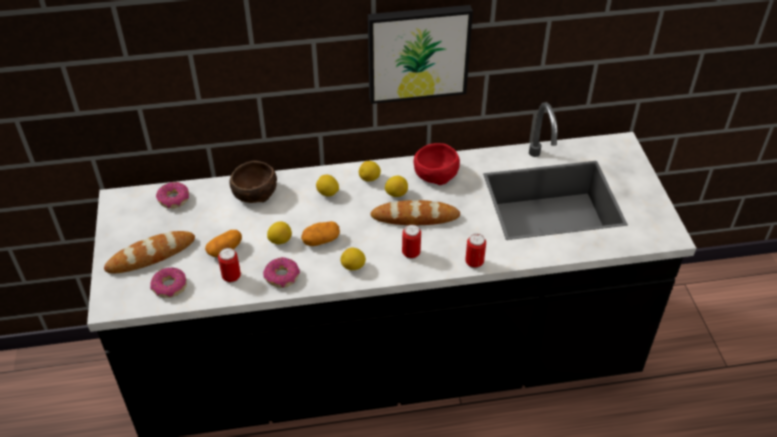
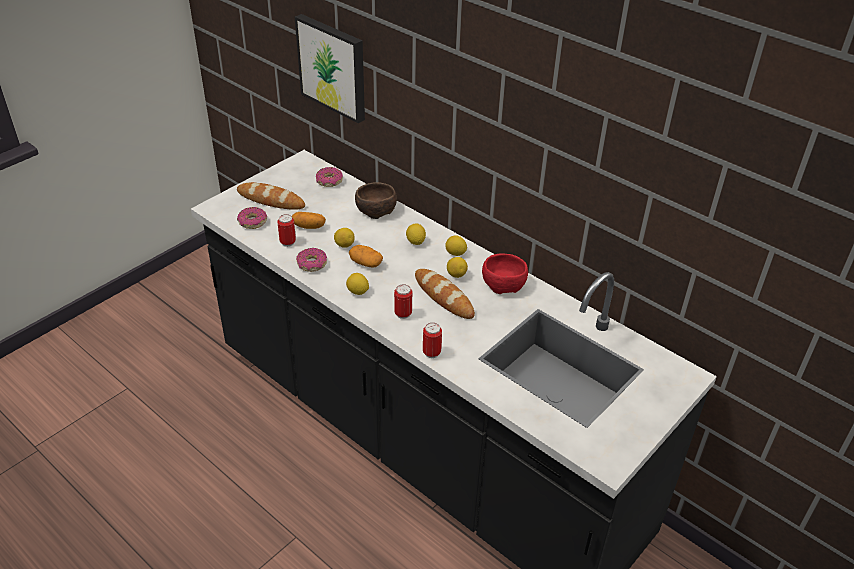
camera: 50 degrees right, 5 degrees down
picture [368,5,473,104] -> picture moved to [295,14,365,123]

